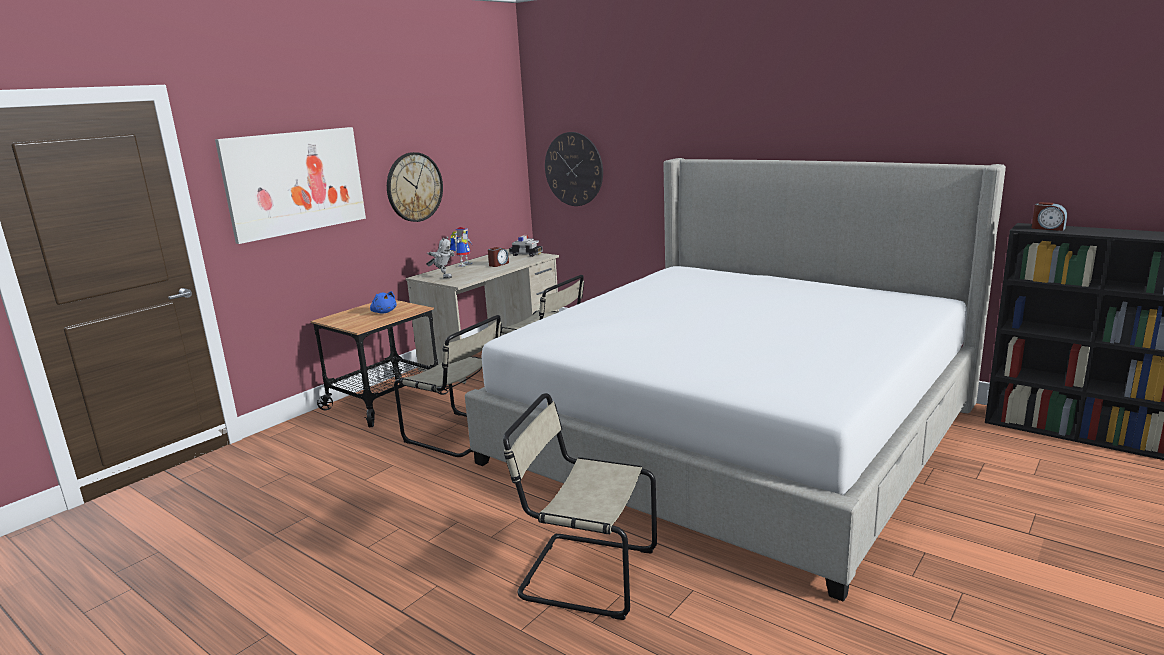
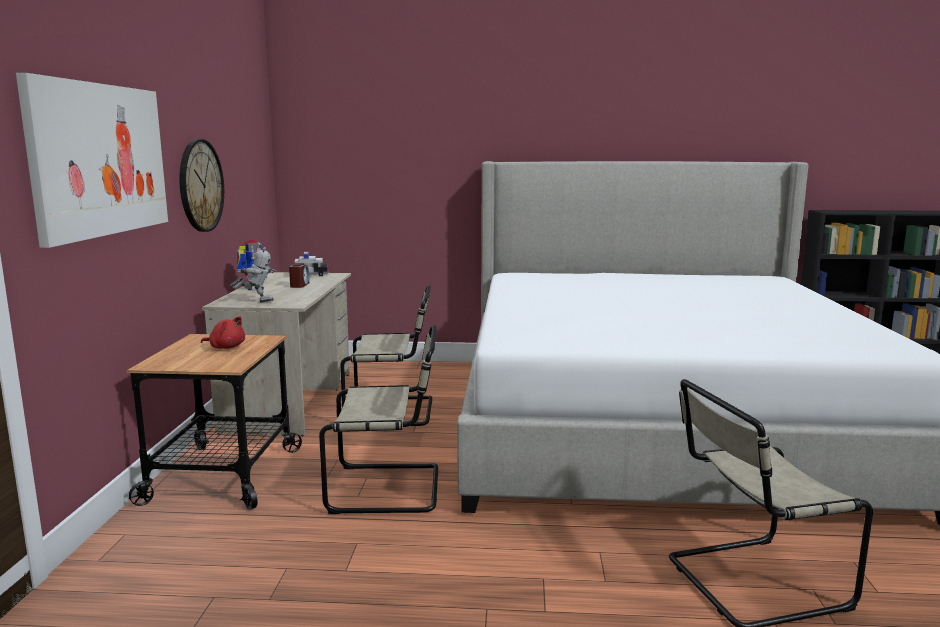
camera: 35 degrees left, 5 degrees down
blue plush toy [370,291,397,314] -> red plush toy [201,316,245,349]
wall clock [545,132,603,206] -> none
alarm clock [1032,202,1067,231] -> none

